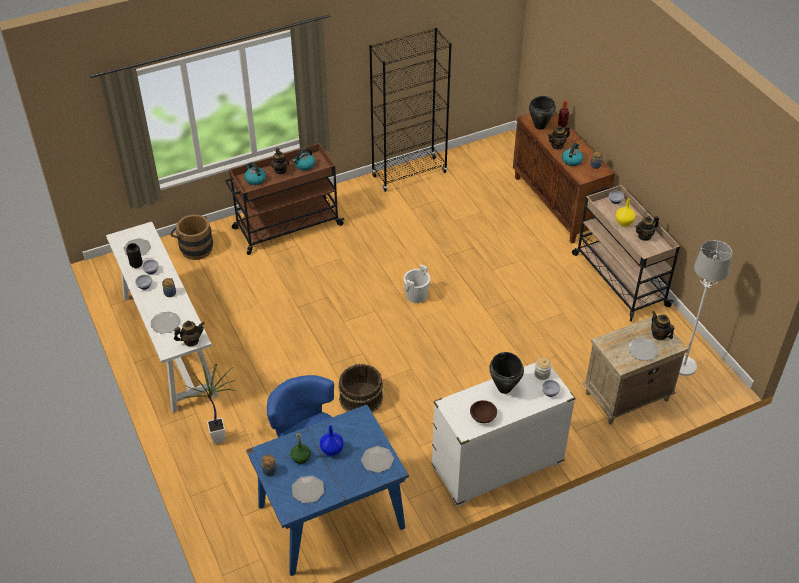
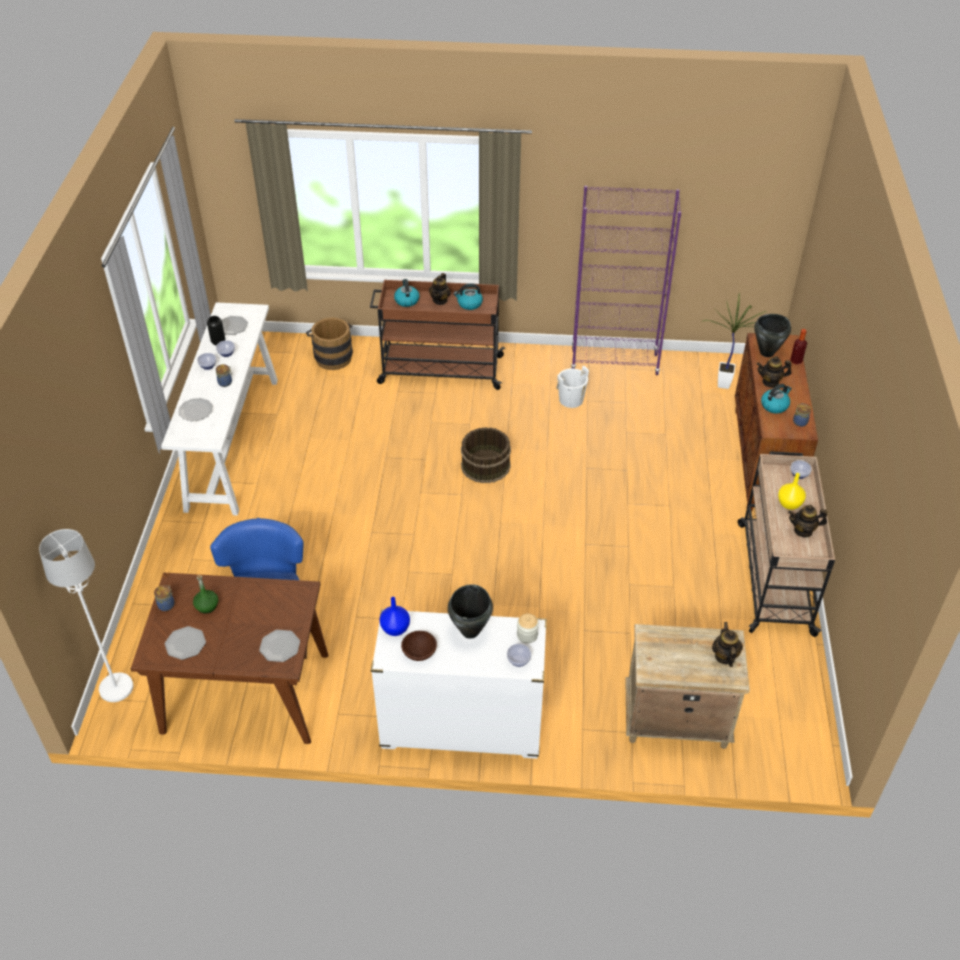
camera: 30 degrees right, 0 degrees up
teapot [174,321,205,346] -> none
potted plant [177,358,236,444] -> potted plant moved to [703,293,767,389]
blue dining table [246,405,409,576] -> brown dining table [131,572,328,744]
blue vase [320,425,344,456] -> blue vase moved to [380,597,410,636]
brown bucket [338,364,383,412] -> brown bucket moved to [461,427,511,483]
black bookcase [369,28,452,192] -> purple bookcase [571,186,681,375]
white bucket [404,264,430,303] -> white bucket moved to [556,366,589,408]
plate [628,338,658,361] -> none
white floor lamp [679,240,732,376] -> white floor lamp moved to [39,529,133,702]

